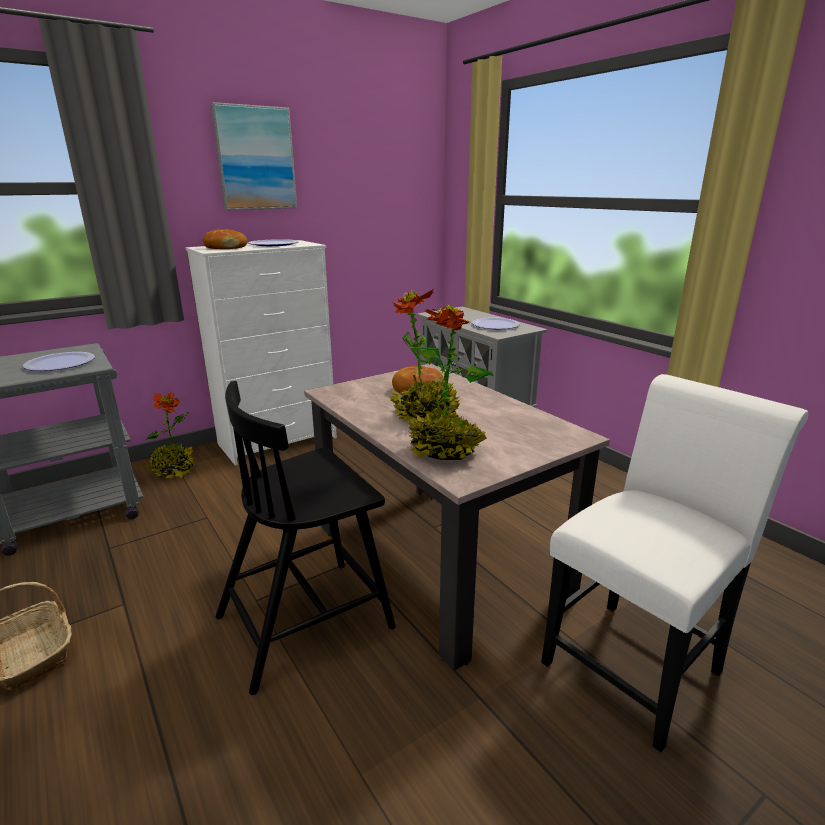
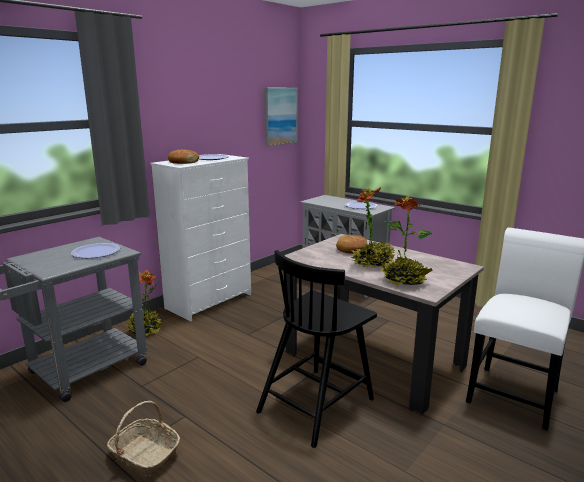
camera: 15 degrees left, 5 degrees down
picture [211,102,297,210] -> picture moved to [264,87,297,146]

